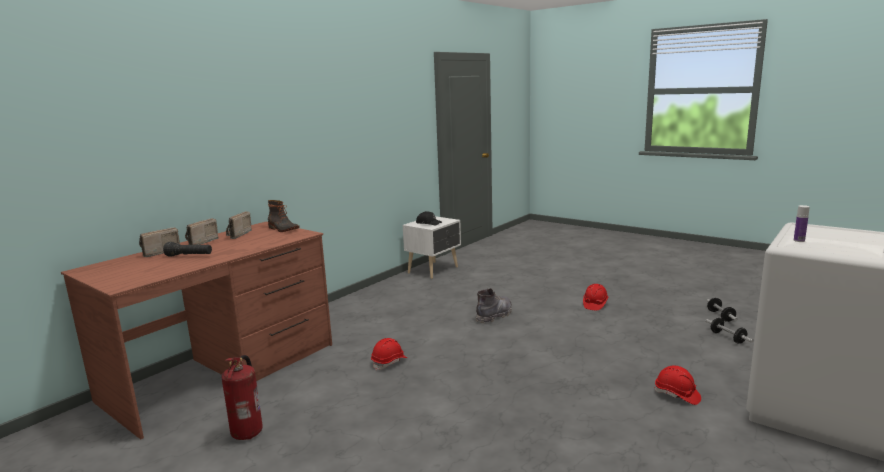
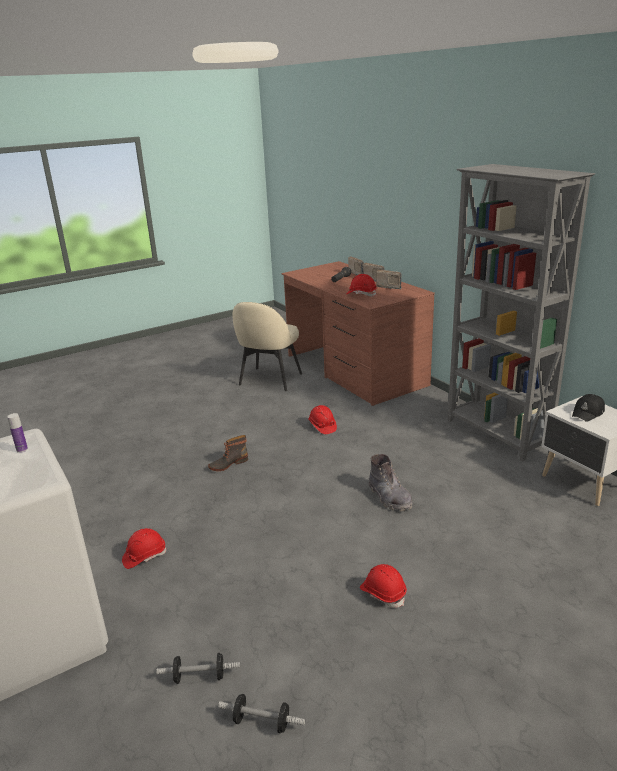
camera: 110 degrees right, 10 degrees up
fire extinguisher [222,355,263,440] -> beige chair [232,302,302,391]
boot [268,200,300,232] -> boot moved to [208,435,248,471]
none -> red hard hat [347,274,377,297]
none -> grey bookcase [448,164,595,462]

